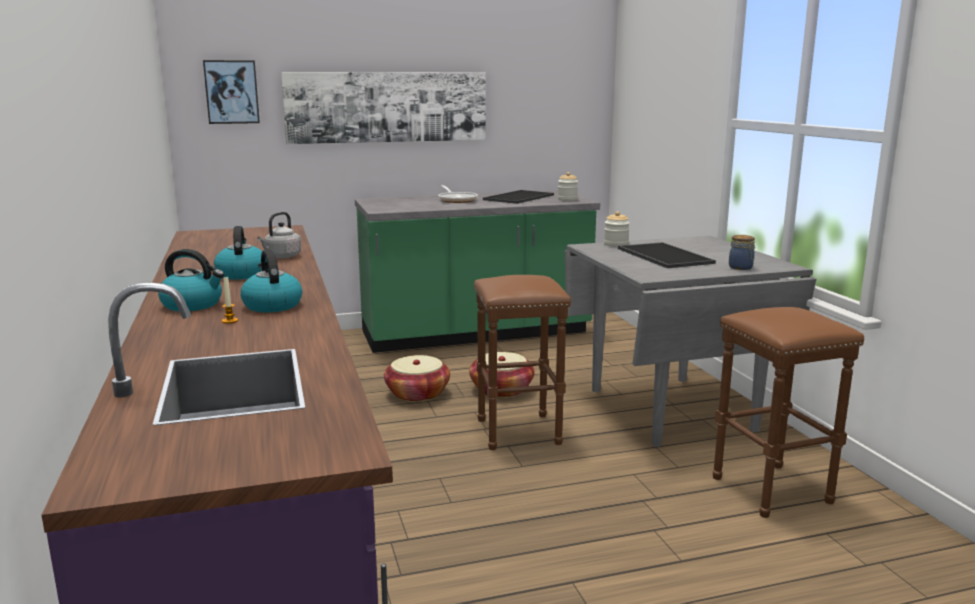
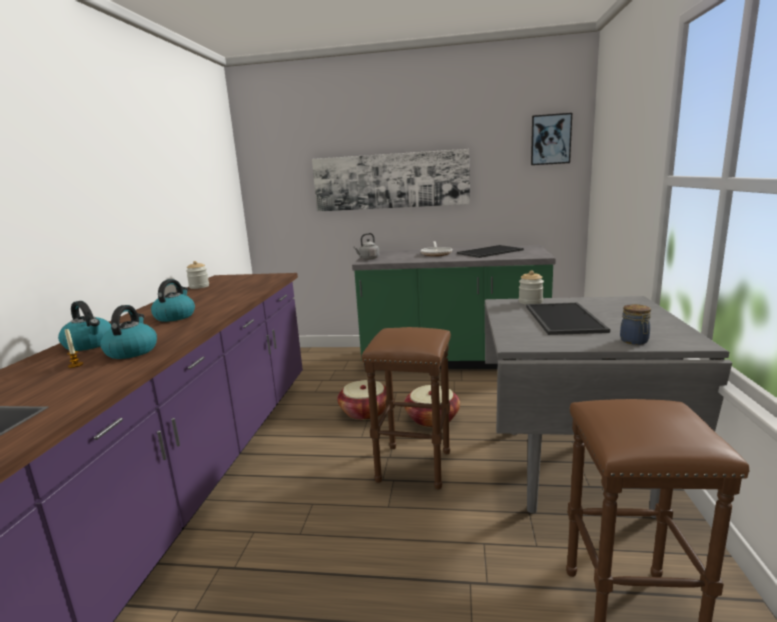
camera: 25 degrees right, 0 degrees up
picture [203,60,260,124] -> picture moved to [531,113,572,165]
grey kettle [257,212,301,258] -> grey kettle moved to [353,233,379,260]
jar [558,172,578,201] -> jar moved to [186,261,209,289]

